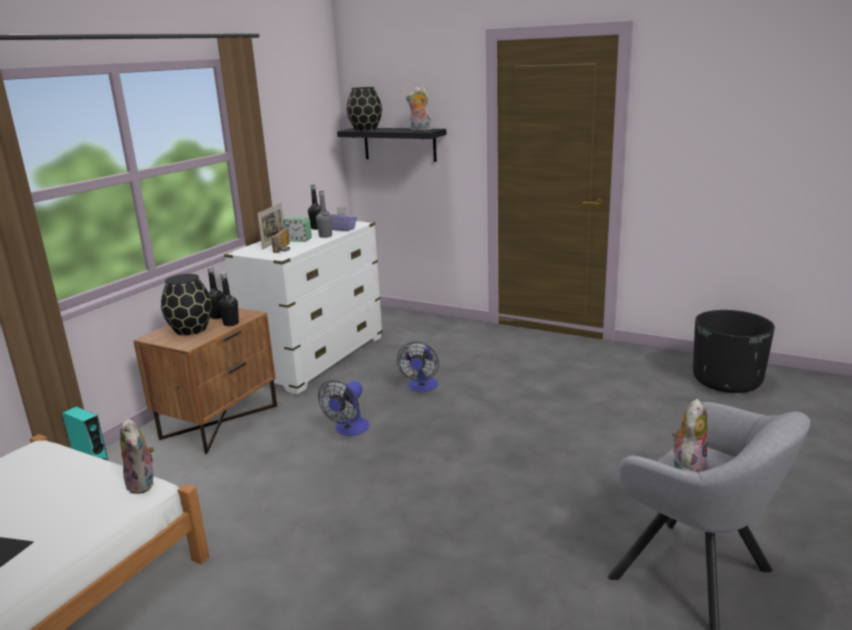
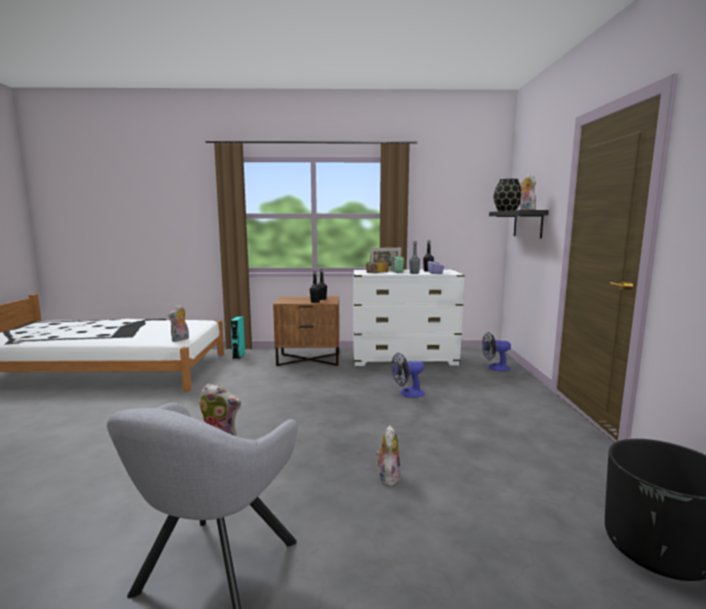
camera: 60 degrees right, 10 degrees down
black vase [161,274,212,336] -> none
fan [318,380,369,436] -> fan moved to [482,332,511,371]
none -> plush toy [376,425,401,486]

